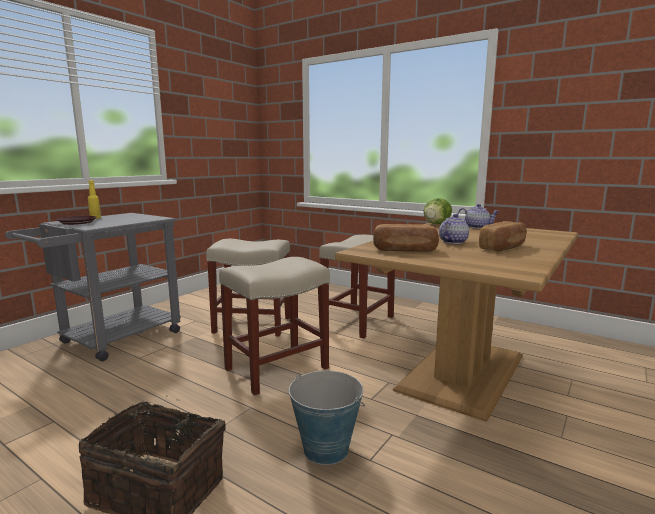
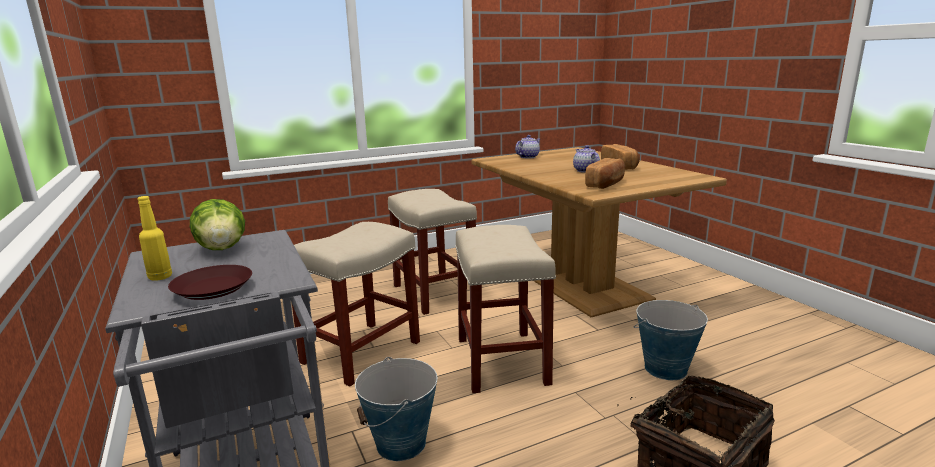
camera: 60 degrees left, 5 degrees up
lettuce [424,198,452,224] -> lettuce moved to [190,199,245,250]
none -> bucket [355,357,438,461]

